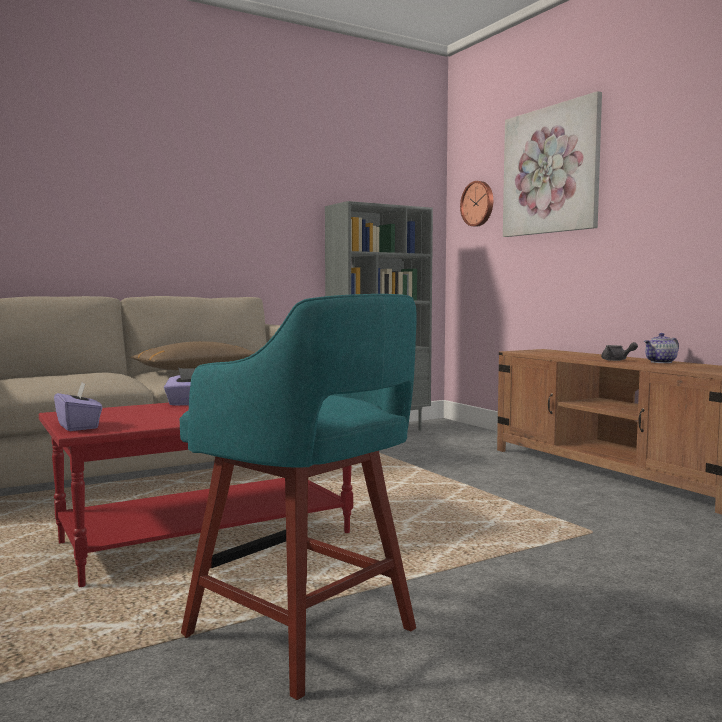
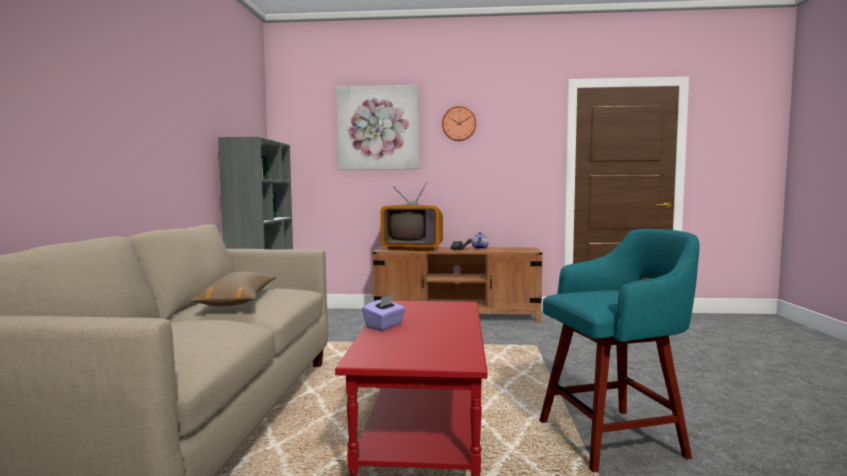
camera: 55 degrees left, 0 degrees up
purple tissue box [54,383,103,431] -> none
wall clock [460,181,493,227] -> wall clock moved to [442,106,476,141]
none -> television [380,182,443,251]

